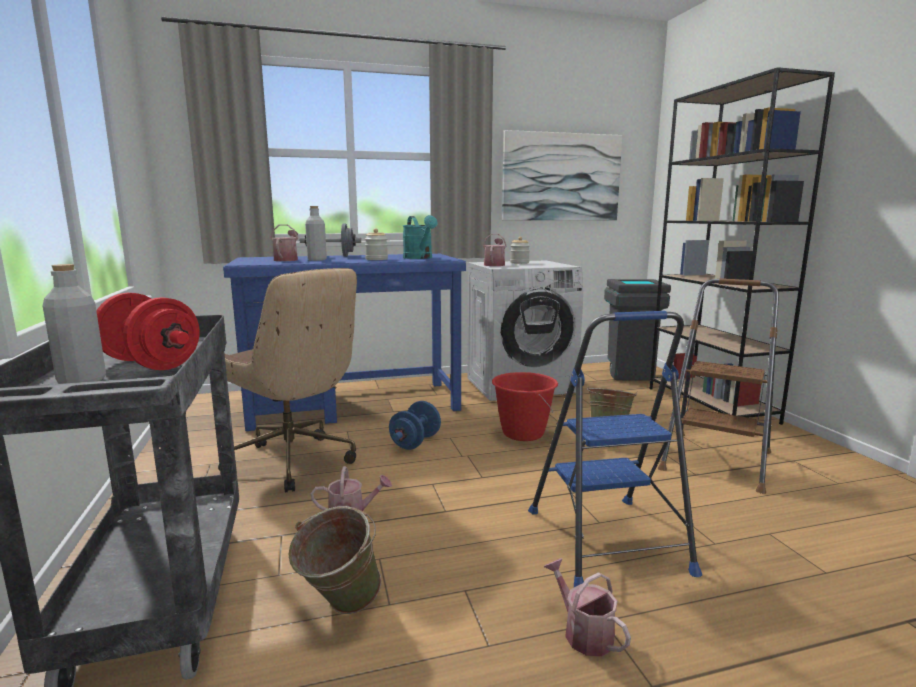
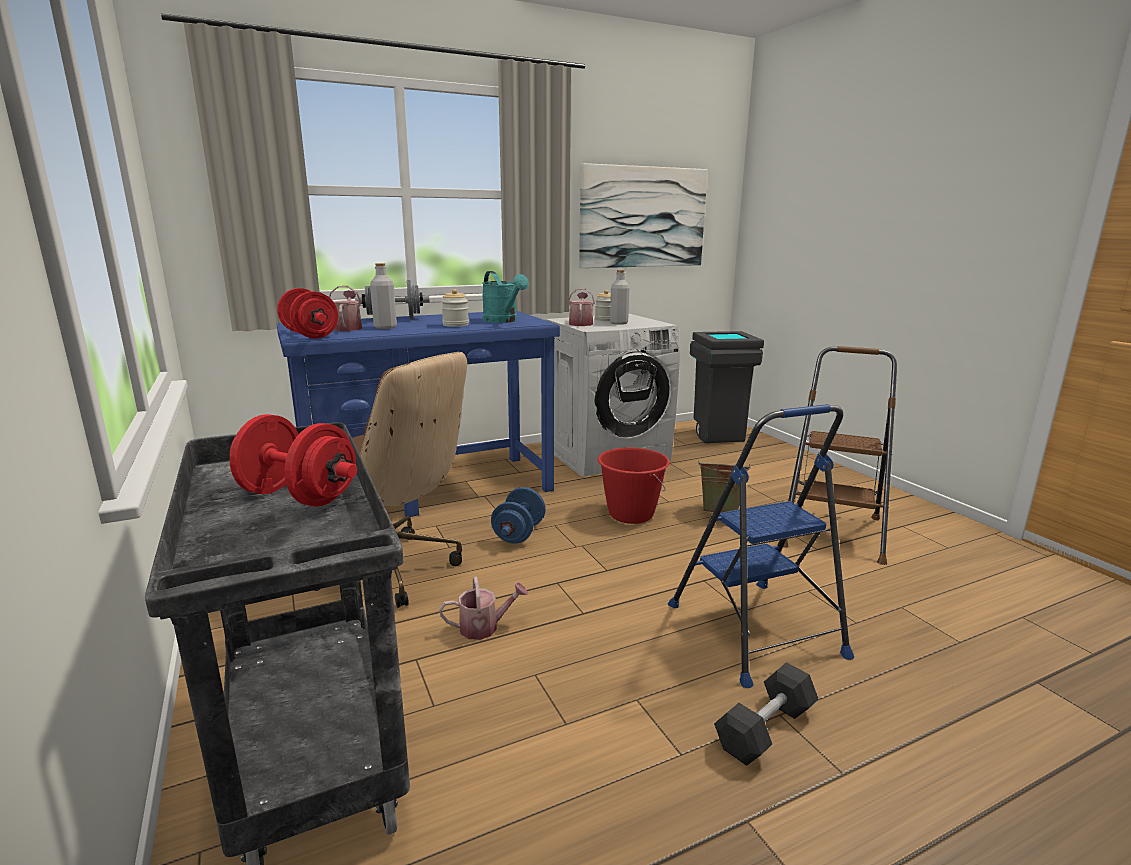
camera: 10 degrees left, 5 degrees up
grey bottle [43,264,106,384] -> grey bottle moved to [610,270,629,325]
green bucket [288,506,381,614] -> none
watering can [544,558,631,656] -> grey dumbbell [714,662,818,766]
beige bookcase [650,67,835,425] -> none
none -> red dumbbell [277,288,338,339]

